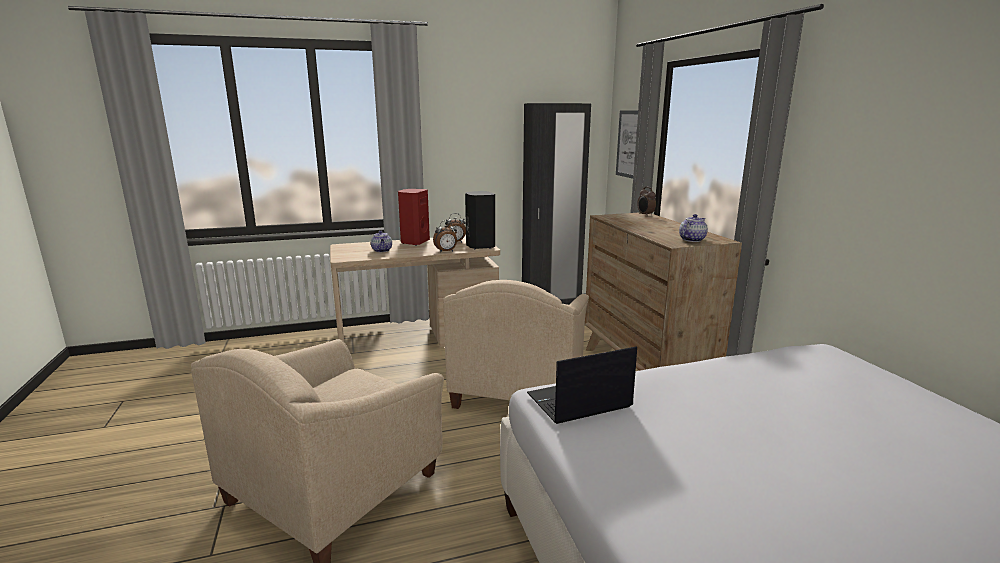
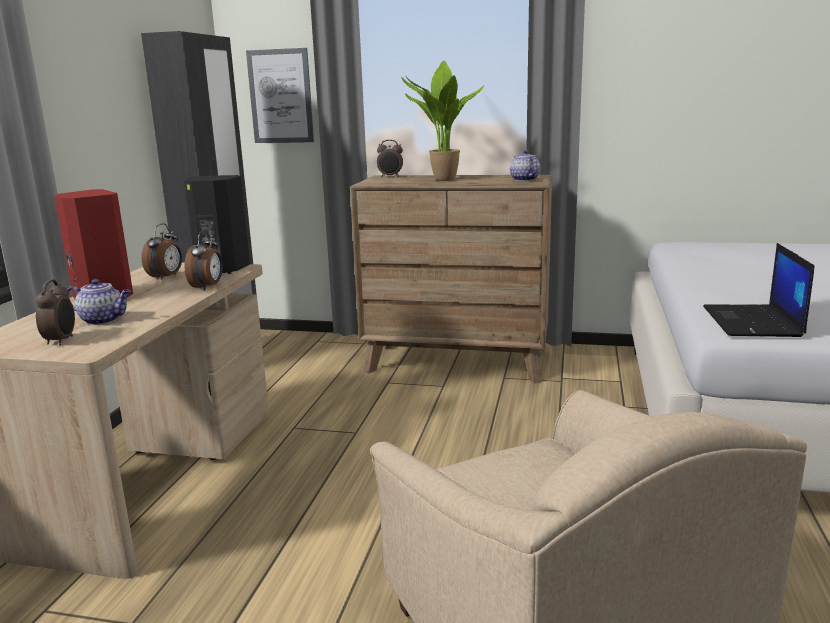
camera: 60 degrees left, 0 degrees up
beige armchair [443,280,589,409] -> none
none -> alarm clock [36,280,75,345]
none -> potted plant [401,61,484,181]

